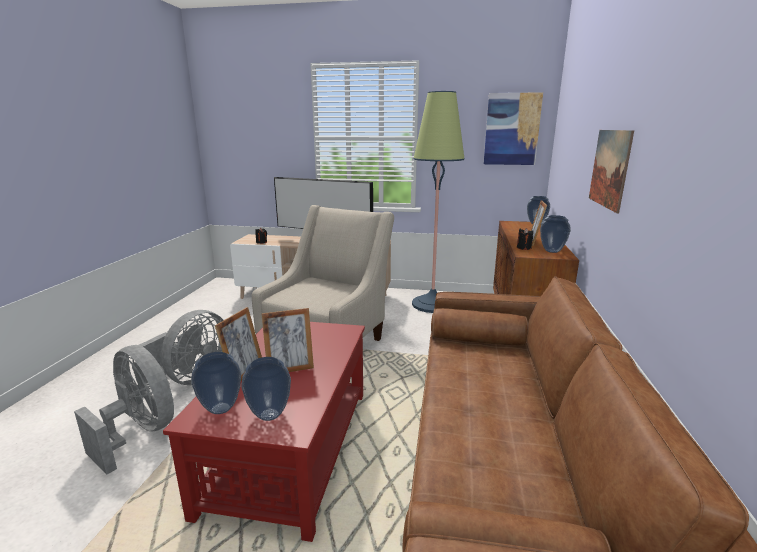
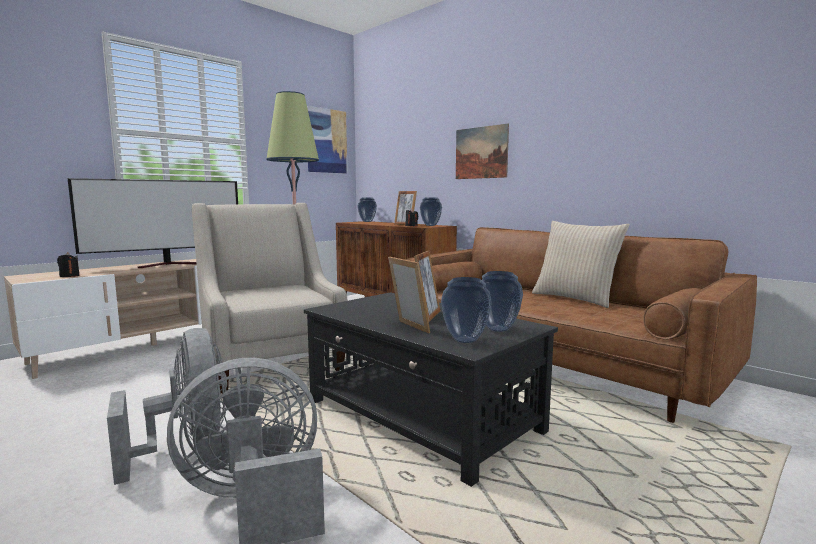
camera: 55 degrees left, 10 degrees down
red coffee table [163,322,365,542] -> black coffee table [304,292,558,487]
none -> beige pillow [532,221,630,308]

